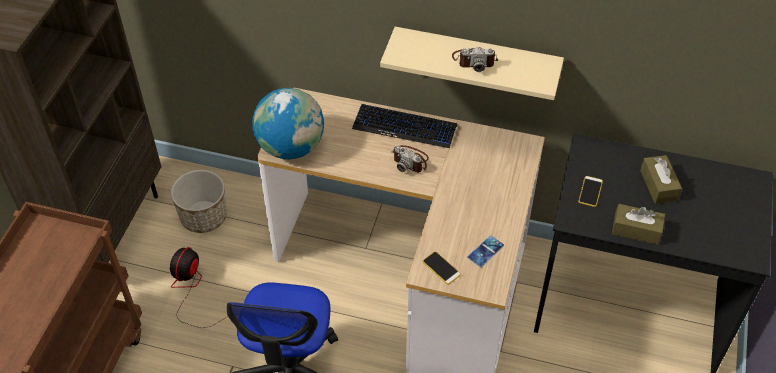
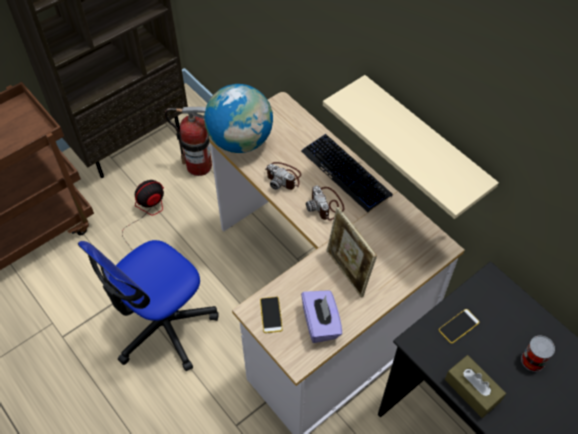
camera: 35 degrees right, 5 degrees up
planter [171,170,227,233] -> fire extinguisher [165,107,212,176]
camera [452,47,498,72] -> camera moved to [266,162,301,190]
phone [467,236,504,267] -> purple tissue box [301,290,342,343]
brown tissue box [640,155,682,204] -> can [521,335,555,372]
none -> picture frame [327,207,377,298]

